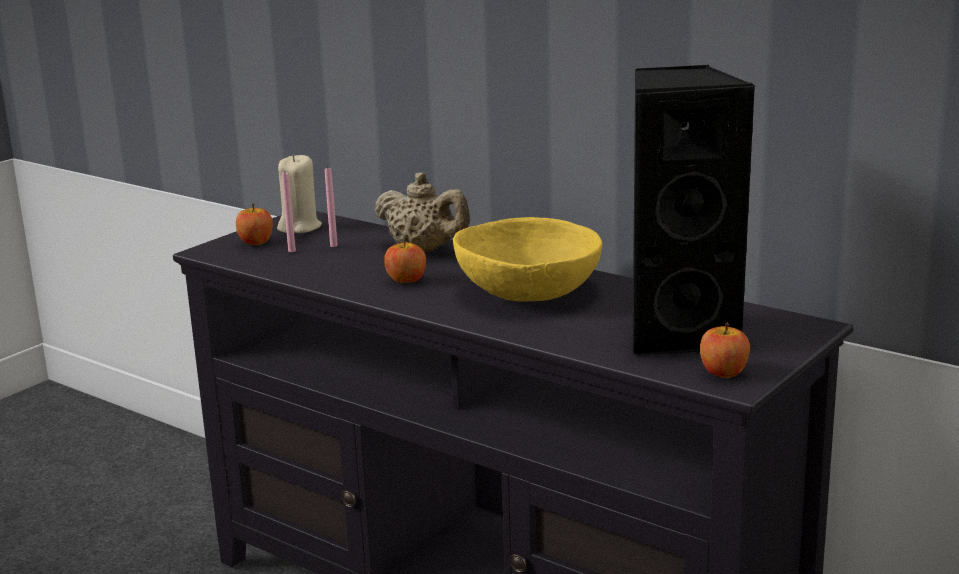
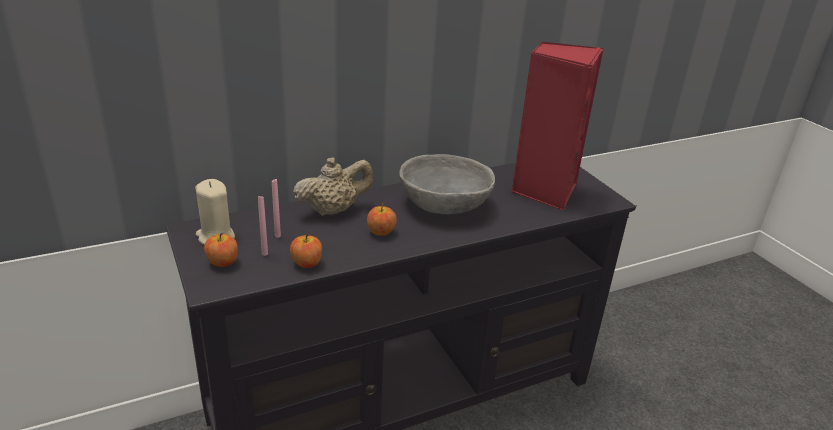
camera: 65 degrees left, 10 degrees up
yellow bowl [453,217,603,302] -> grey bowl [399,154,495,214]
black speaker [632,65,756,356] -> red speaker [511,42,604,210]
apple [700,323,750,378] -> apple moved to [290,234,322,268]

